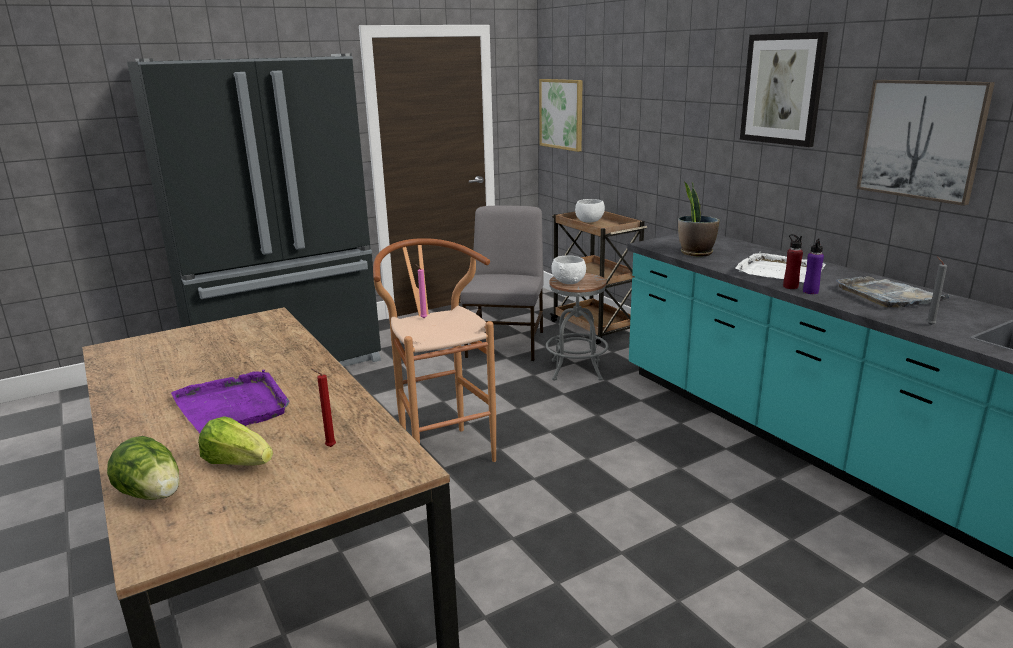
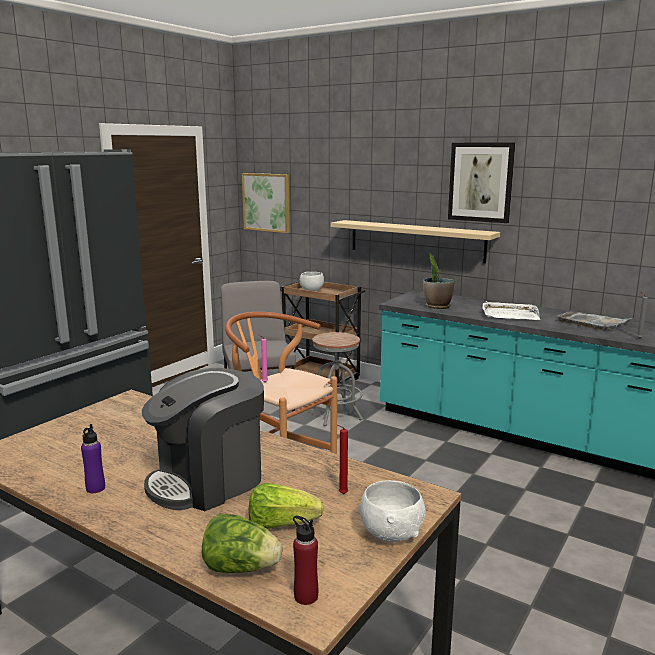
camera: 25 degrees left, 5 degrees down
purple tray [171,370,289,433] -> coffee machine [142,368,264,511]
white bowl [551,255,586,284] -> white bowl moved to [360,480,425,542]
red bottle [783,234,803,289] -> red bottle moved to [293,516,318,605]
purple bottle [803,238,824,294] -> purple bottle moved to [81,424,105,493]
picture [857,80,995,206] -> none
none -> beige shelf [331,220,500,264]

